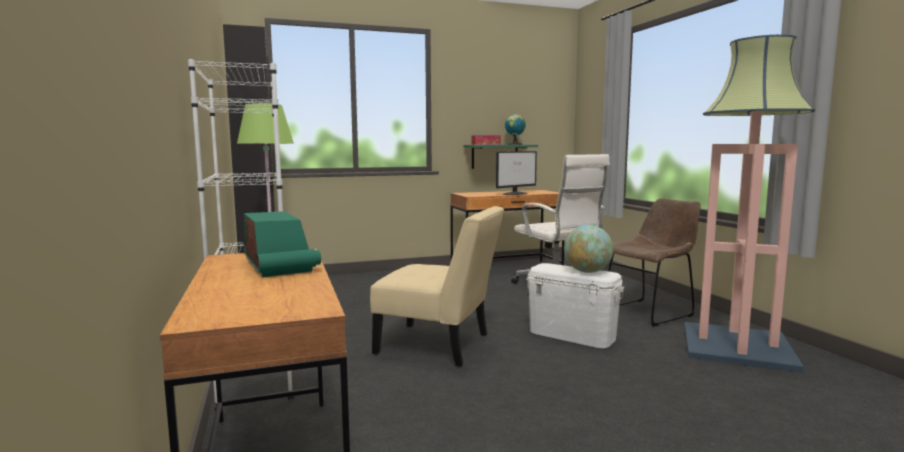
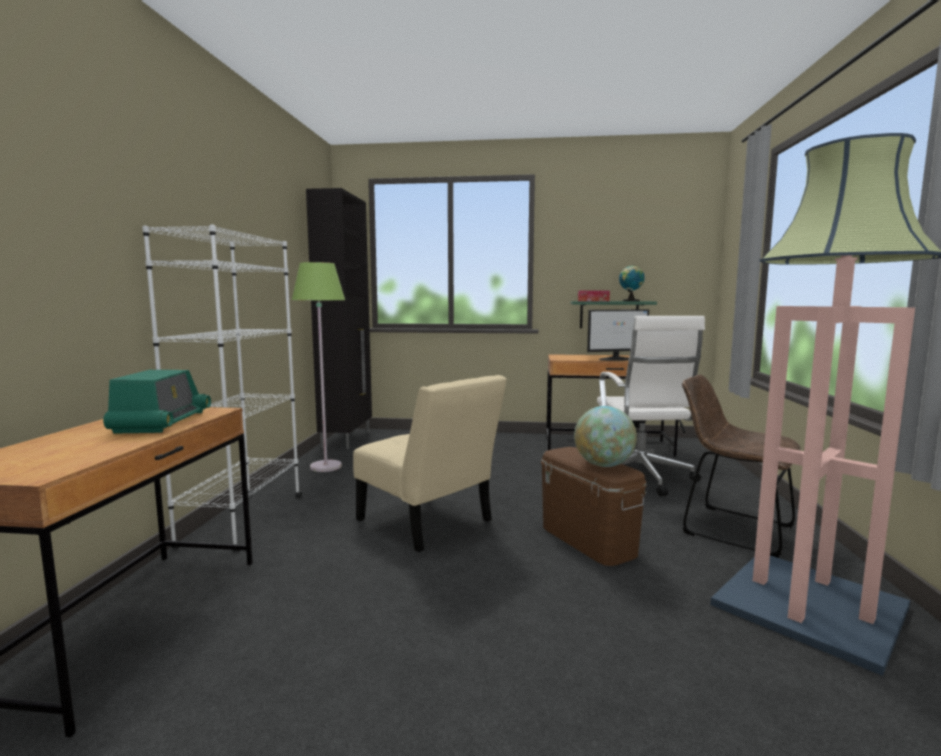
camera: 25 degrees right, 0 degrees up
white storage box [526,263,624,348] -> brown storage box [541,447,646,566]
brown chair [608,198,701,326] -> brown chair turned 135 degrees counterclockwise [682,375,800,558]

